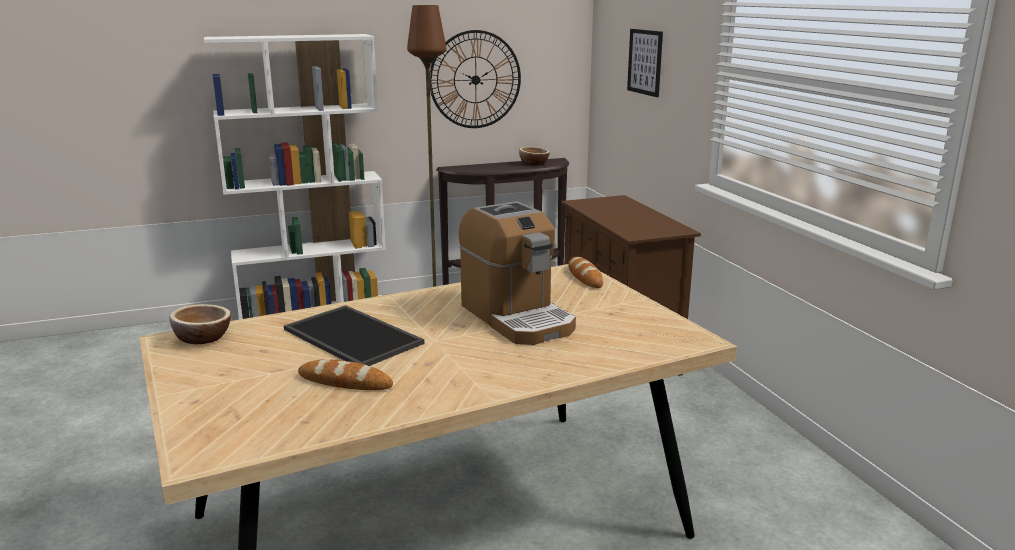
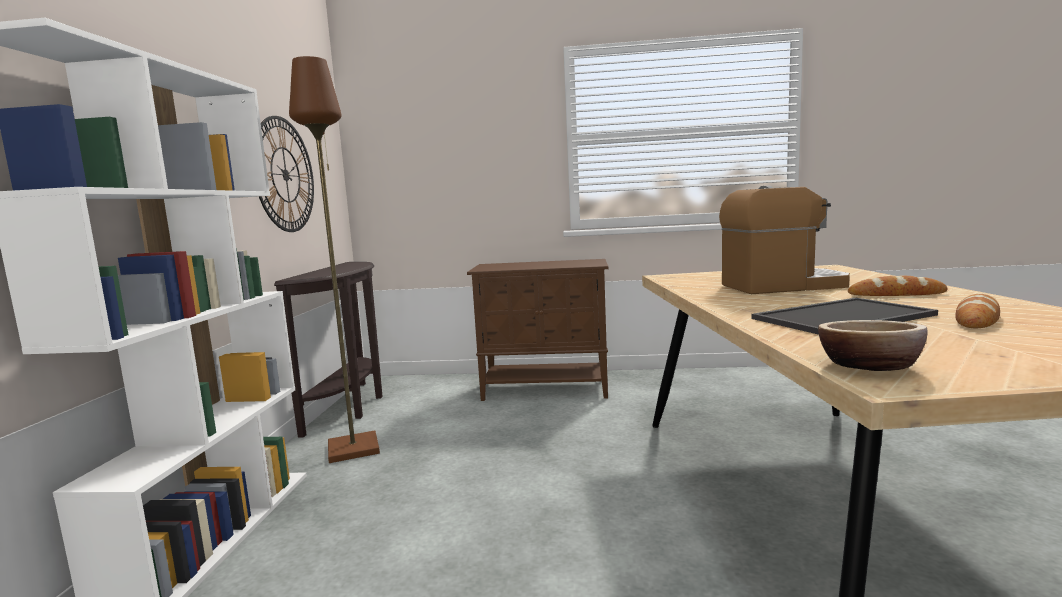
camera: 65 degrees left, 10 degrees down
bowl [519,147,550,166] -> none
bread [568,257,603,288] -> bread moved to [848,275,947,296]
picture [627,29,663,97] -> none

